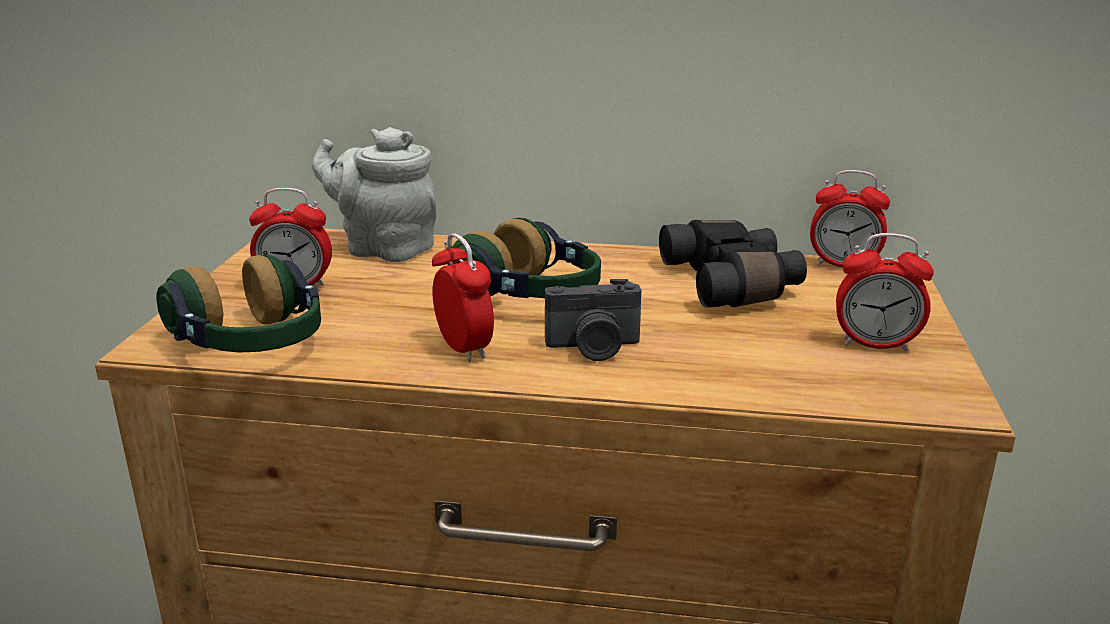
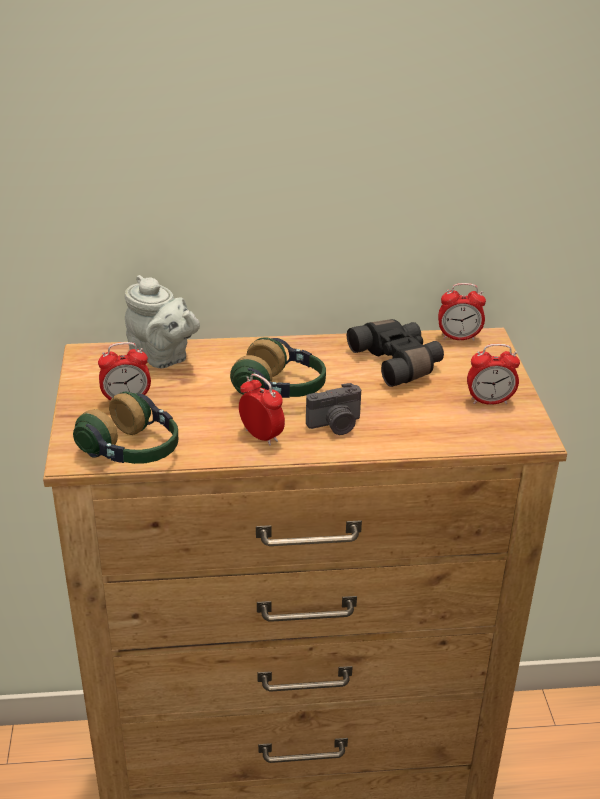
camera: 15 degrees left, 10 degrees up
grey teapot [312,127,437,262] -> grey teapot turned 150 degrees counterclockwise [125,275,200,368]

